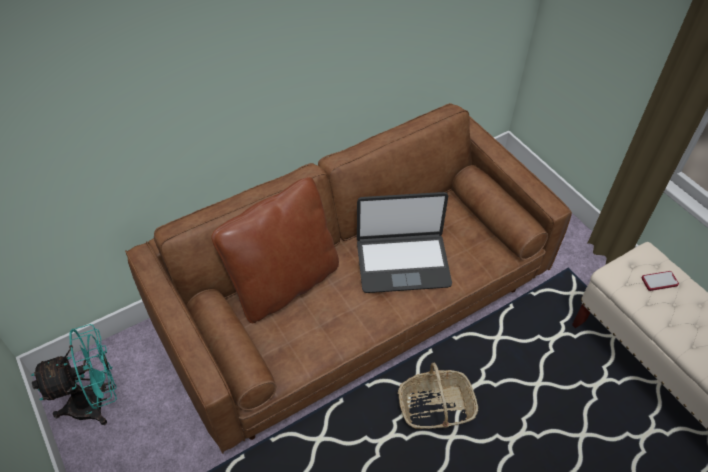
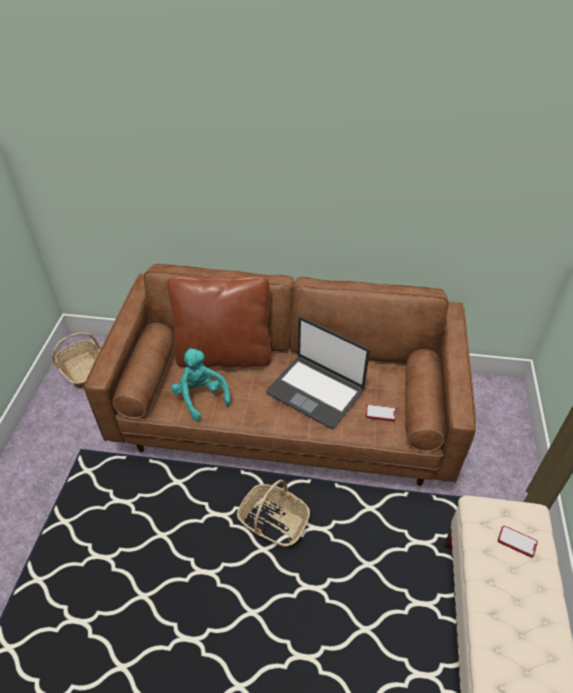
camera: 40 degrees right, 5 degrees down
turquoise fan [31,324,117,425] -> basket [52,333,101,388]
none -> turquoise plush toy [171,348,231,420]
none -> phone [366,404,396,422]

